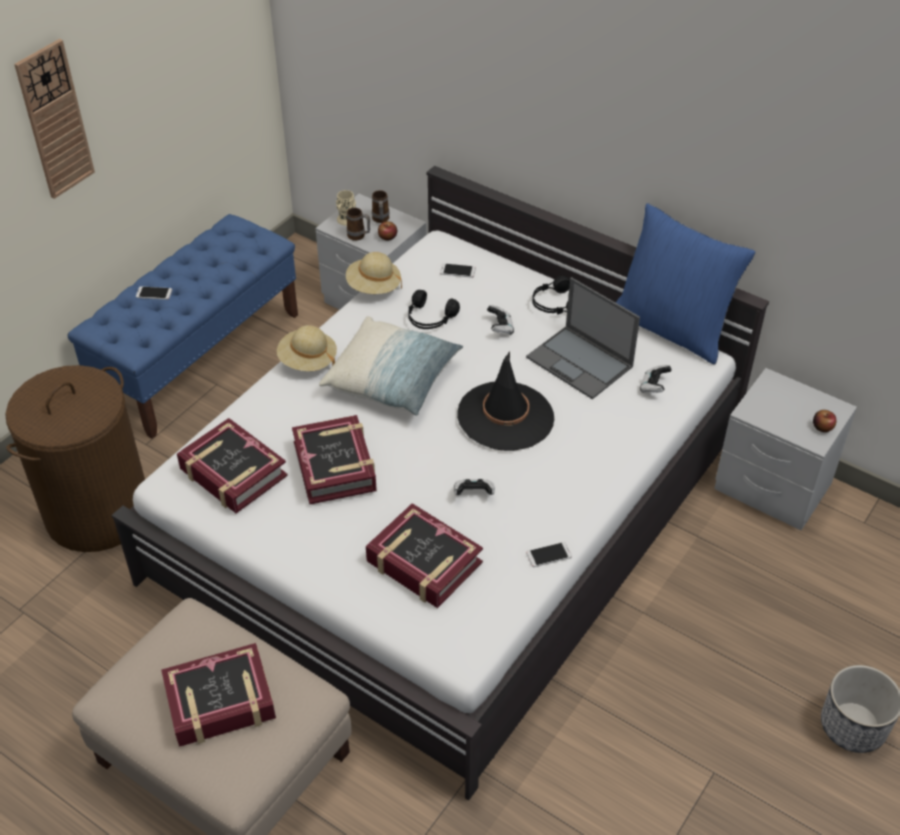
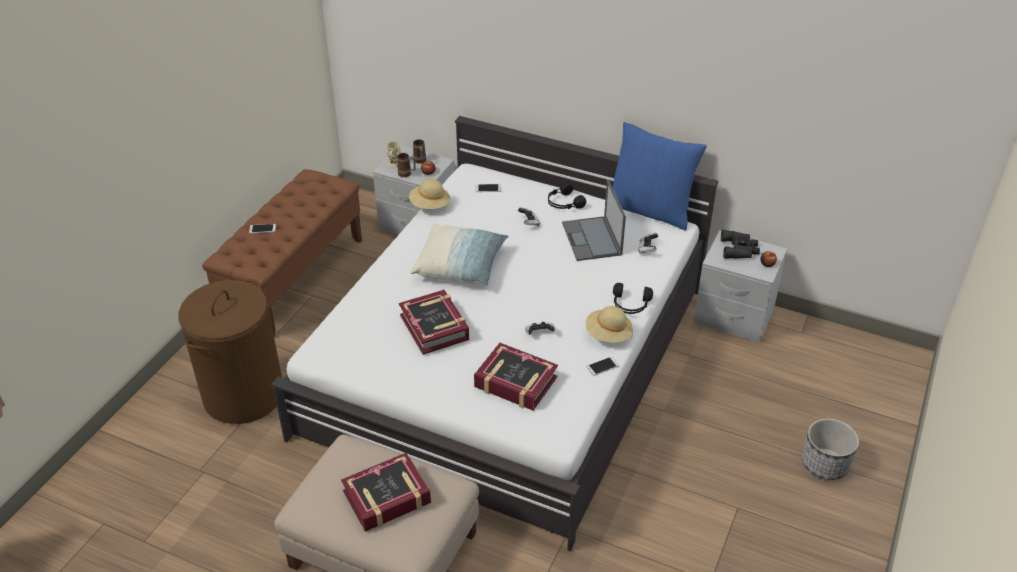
camera: 10 degrees left, 5 degrees down
wall clock [14,39,95,199] -> none
blue bench [68,214,298,439] -> brown bench [202,169,362,337]
book [177,418,288,513] -> none
beige hat [277,325,337,371] -> beige hat moved to [586,306,633,343]
black headphones [408,290,460,329] -> black headphones moved to [613,283,653,314]
black hat [457,351,554,451] -> none
laptop [526,277,640,399] -> laptop turned 45 degrees clockwise [562,179,626,261]
none -> black binoculars [721,230,760,259]

